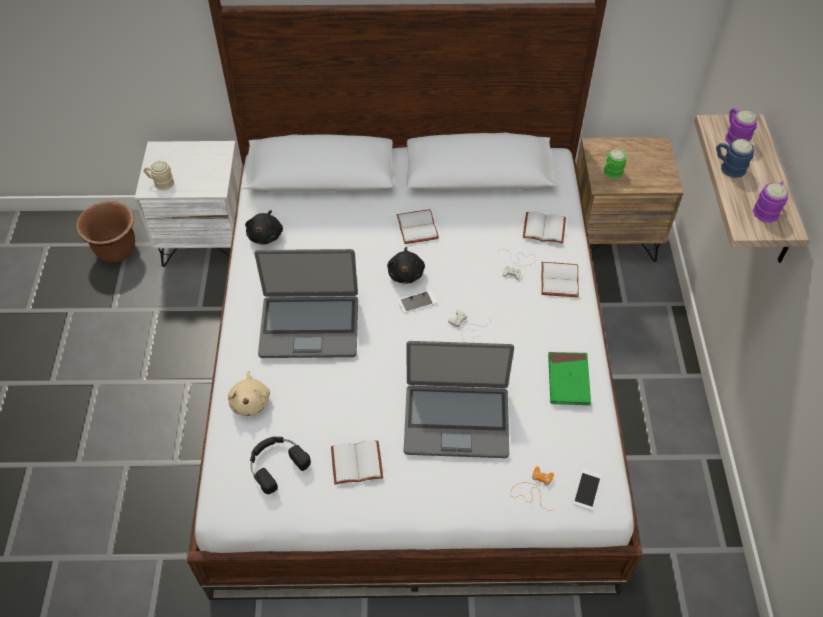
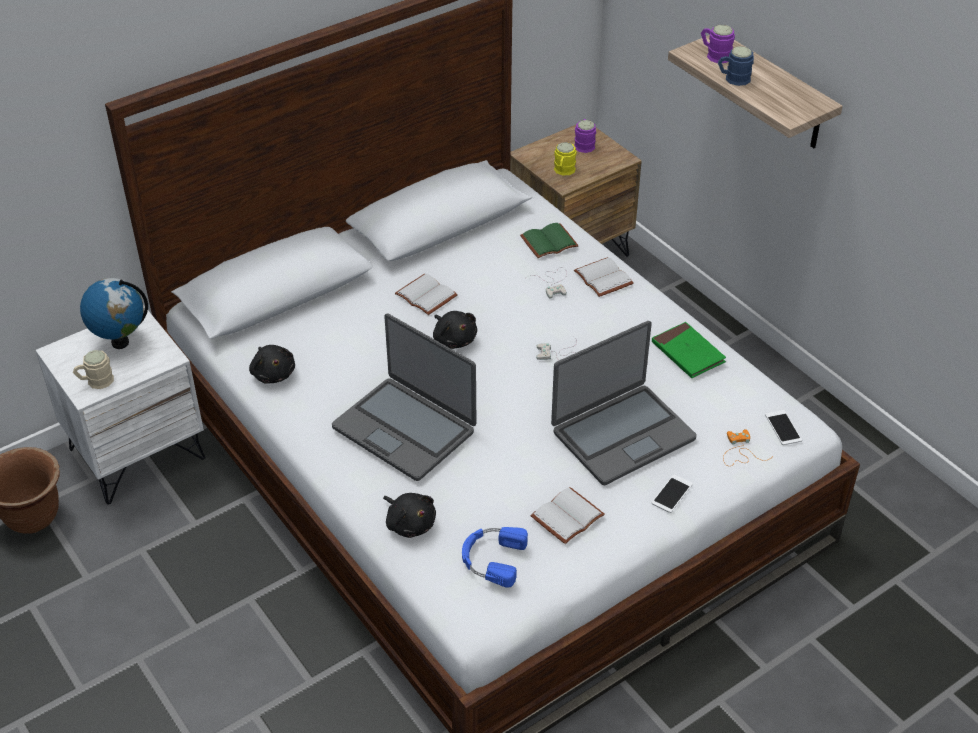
camera: 35 degrees left, 10 degrees down
beige plush toy [228,371,270,416] -> black plush toy [383,493,436,538]
black headphones [250,436,311,494] -> blue headphones [462,527,528,588]
laptop [254,249,358,358] -> laptop turned 75 degrees clockwise [332,313,476,481]
phone [398,290,437,313] -> phone moved to [651,474,693,513]
white book [523,211,566,244] -> green book [520,223,579,258]
green mug [603,149,627,179] -> yellow mug [554,142,577,175]
purple mug [753,181,788,223] -> purple mug moved to [574,119,596,153]
none -> globe [80,278,148,349]

